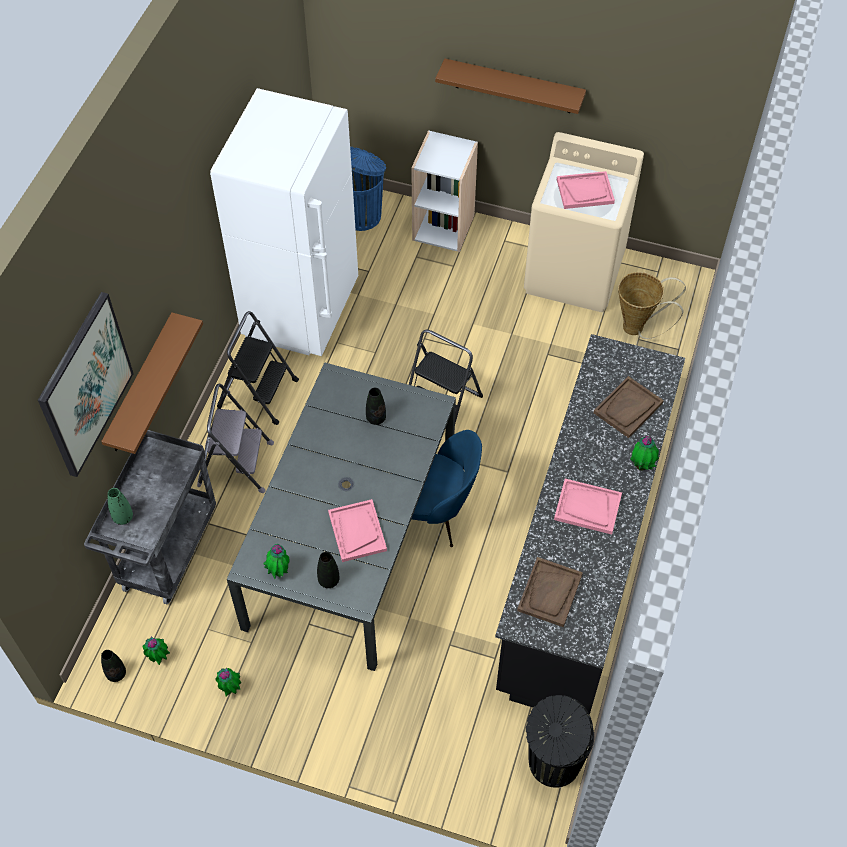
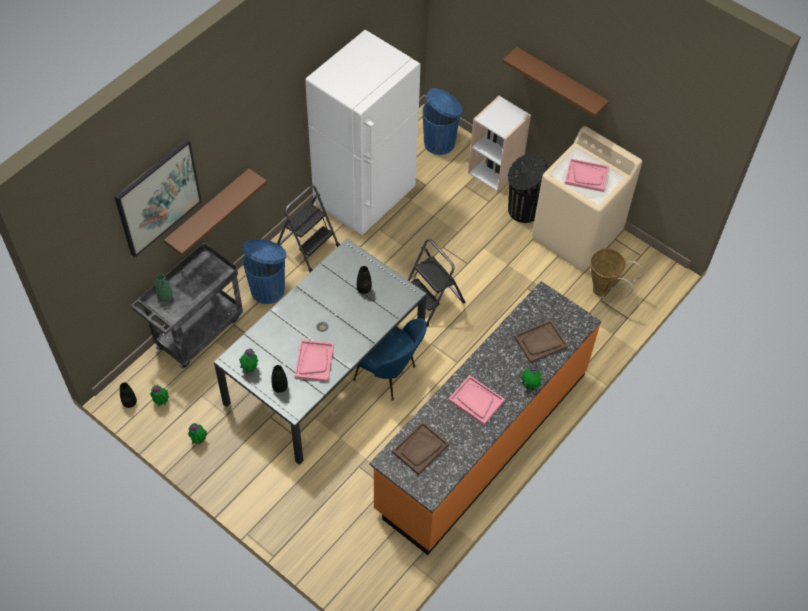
camera: 20 degrees right, 0 degrees up
grey step ladder [197,384,274,493] -> blue trash can [242,239,286,304]
black counter [495,334,685,715] -> orange counter [369,281,601,555]
black trash can [526,695,594,788] -> black trash can moved to [508,153,548,223]

